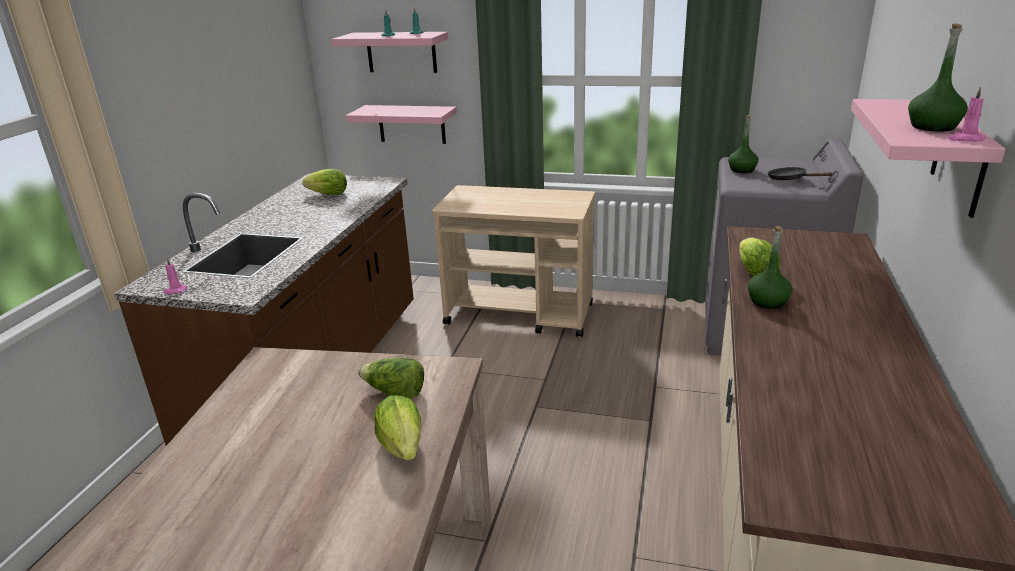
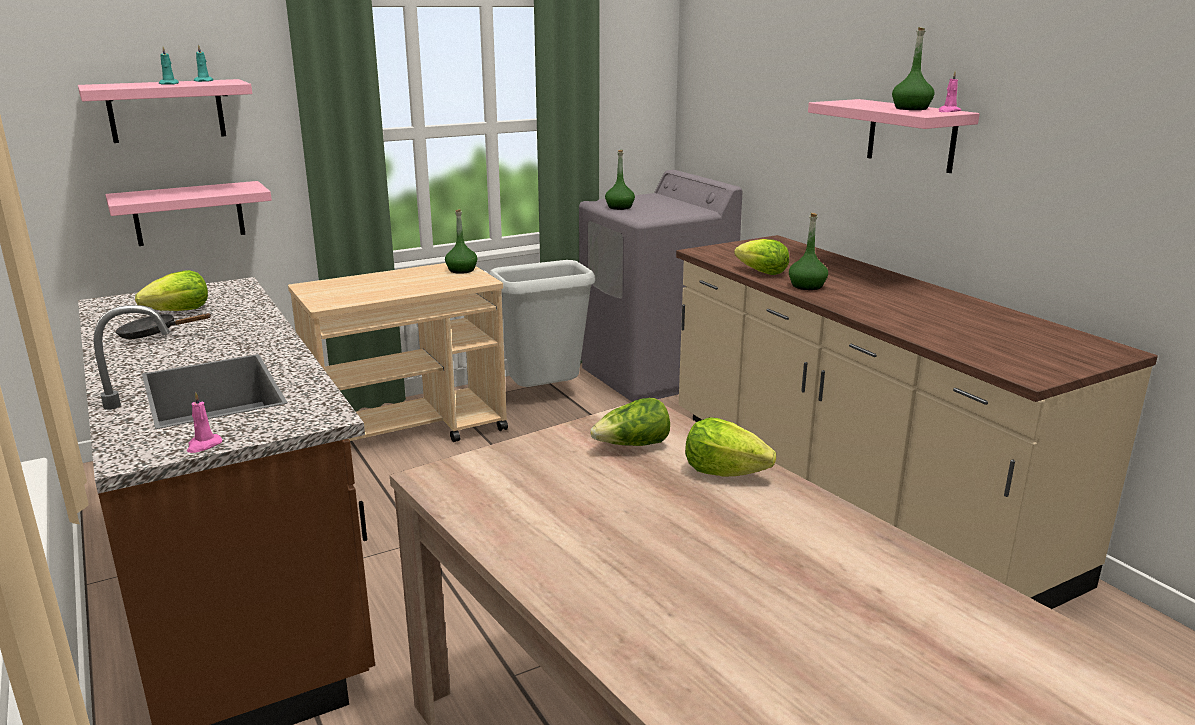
camera: 45 degrees left, 5 degrees down
black frying pan [768,167,833,180] -> black frying pan moved to [115,313,212,339]
none -> green bottle [445,209,478,274]
none -> grey trash can [489,260,595,387]

